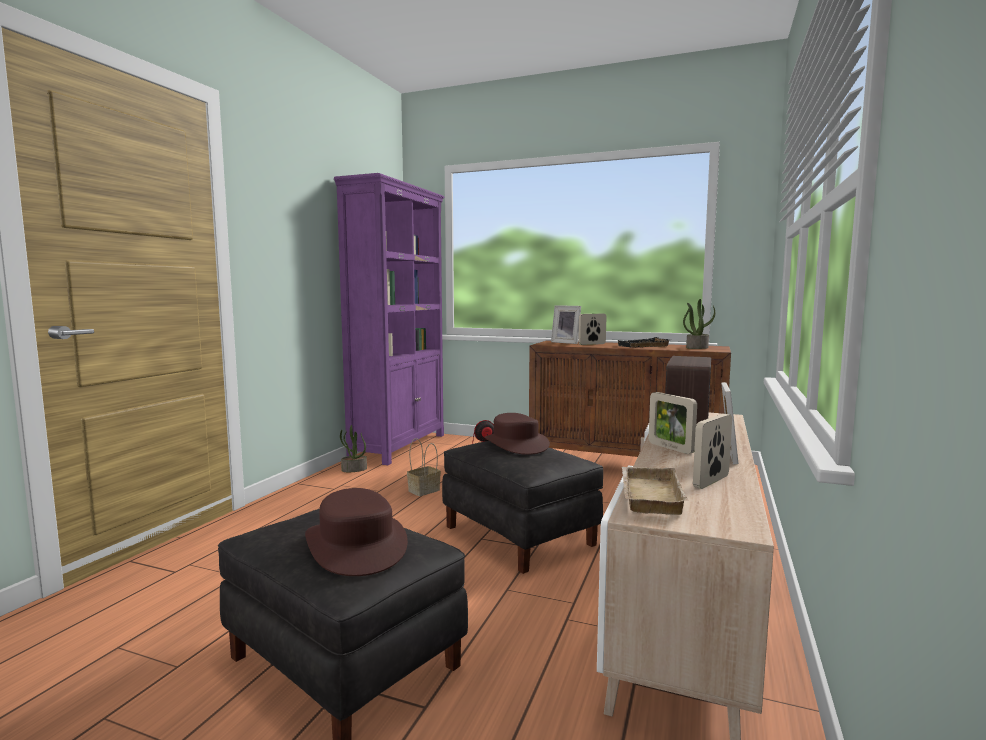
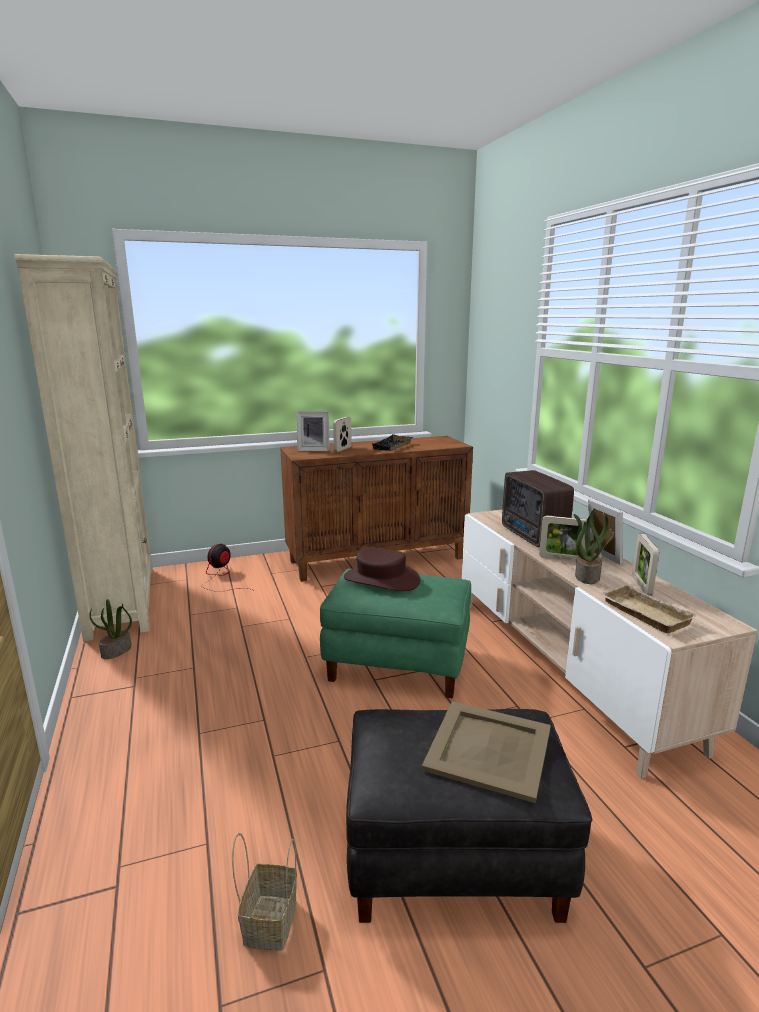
camera: 40 degrees left, 10 degrees up
brown hat [305,488,408,576] -> beige tray [422,701,551,803]
purple bookcase [334,173,445,465] -> beige bookcase [14,254,153,641]
basket [407,438,441,496] -> basket moved to [232,833,297,951]
black ottoman [442,441,603,574] -> green ottoman [320,569,471,698]
potted plant [683,299,715,349] -> potted plant moved to [573,509,609,584]

